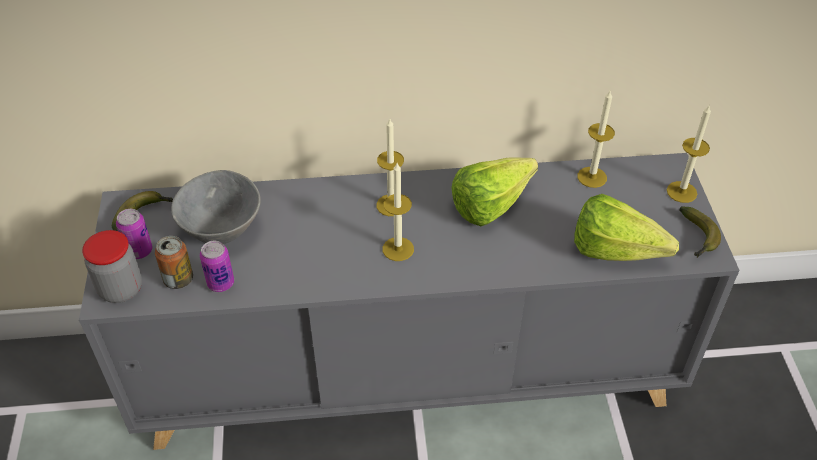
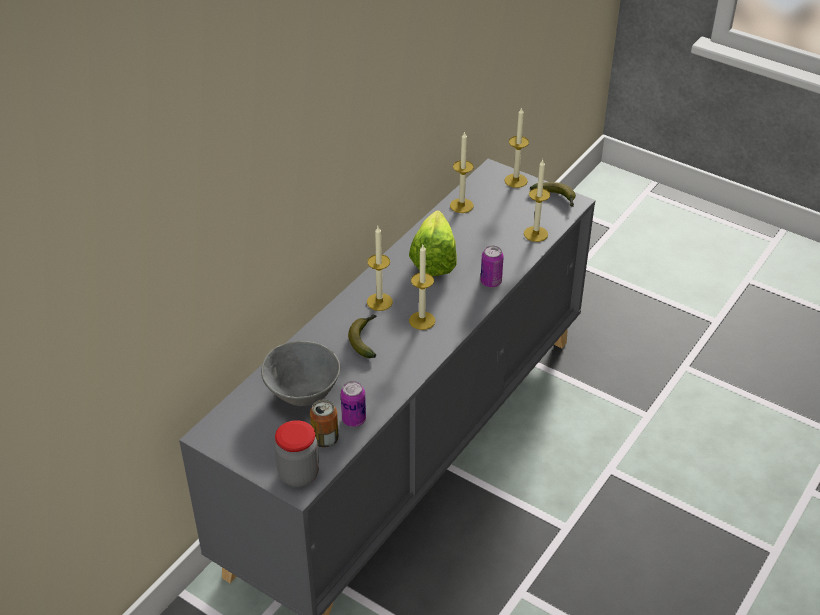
camera: 50 degrees left, 5 degrees down
banana [112,191,173,231] -> banana moved to [348,315,376,358]
can [116,209,152,259] -> can moved to [481,246,504,287]
lettuce [574,194,679,261] -> candle [524,160,550,242]

